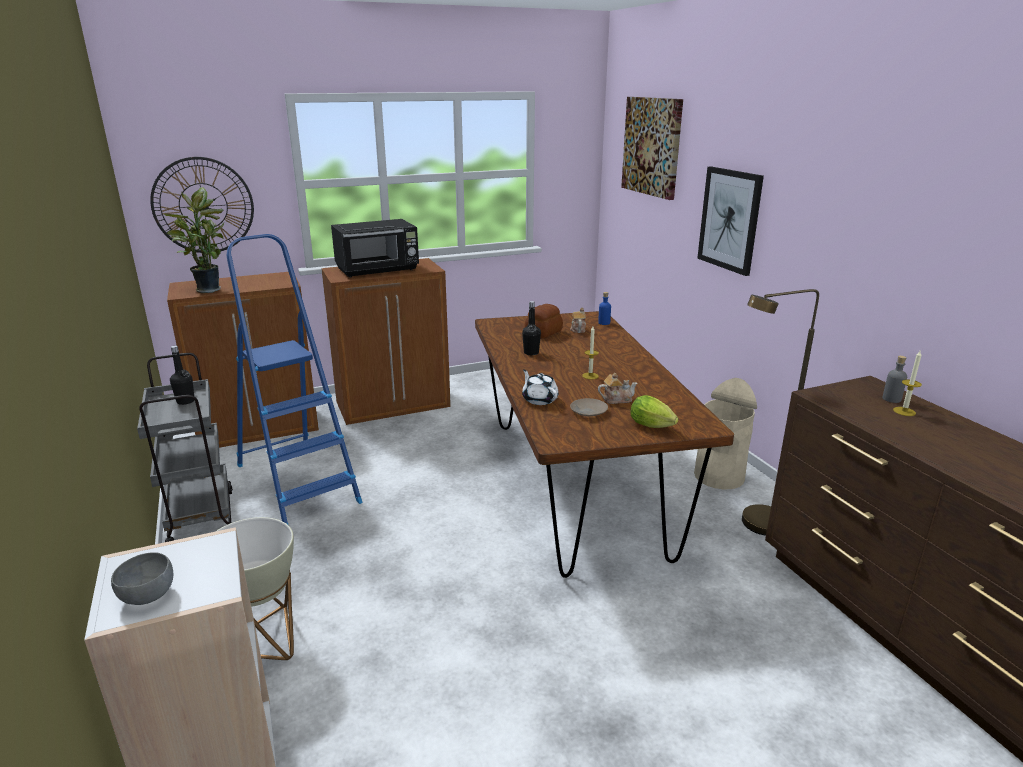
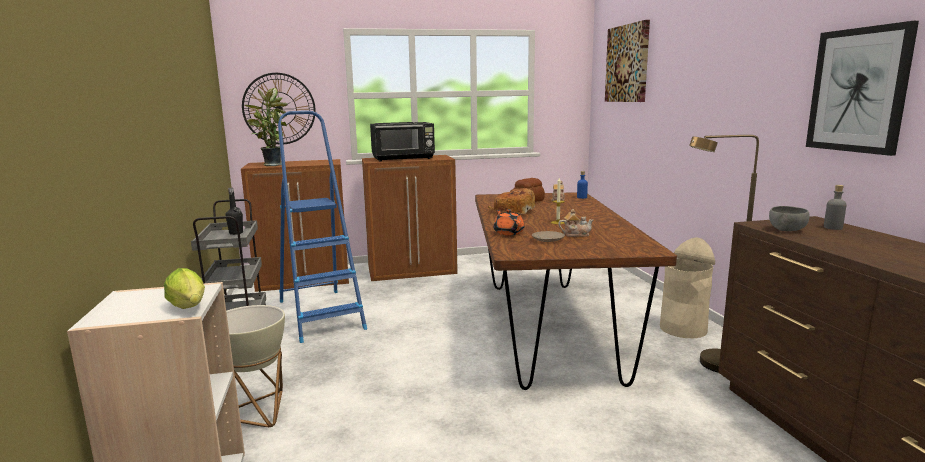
camera: 10 degrees right, 10 degrees down
grey bowl [111,552,173,605] -> grey bowl moved to [769,206,809,231]
black bottle [522,301,541,355] -> bread [488,188,535,214]
white teapot [522,369,559,405] -> orange teapot [493,209,525,236]
lettuce [630,395,678,428] -> lettuce moved to [164,268,205,309]
picture [697,167,764,276] -> picture moved to [806,21,919,156]
candle [893,351,922,416] -> none

